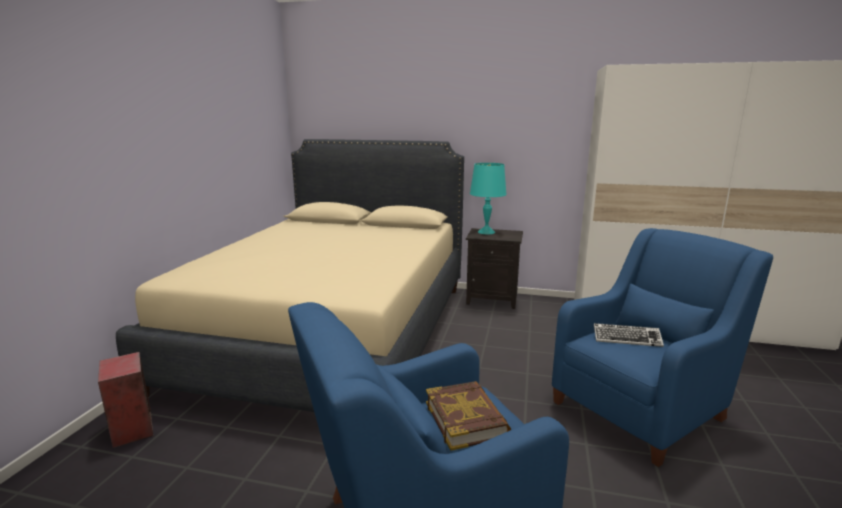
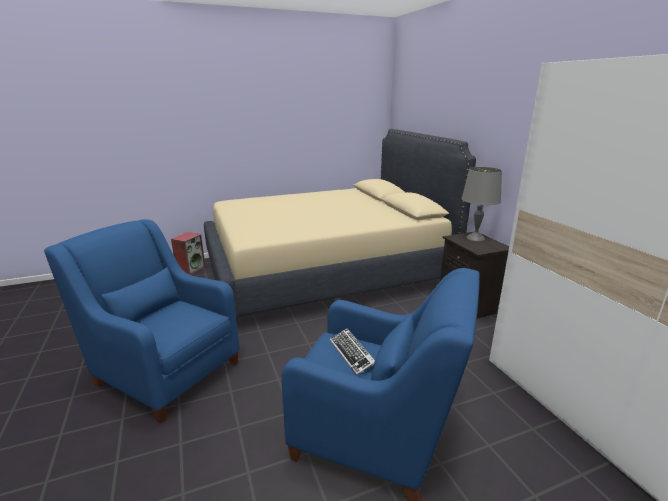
camera: 55 degrees right, 5 degrees up
book [426,381,511,451] -> none
turquoise table lamp [470,163,507,234] -> grey table lamp [461,167,502,241]

